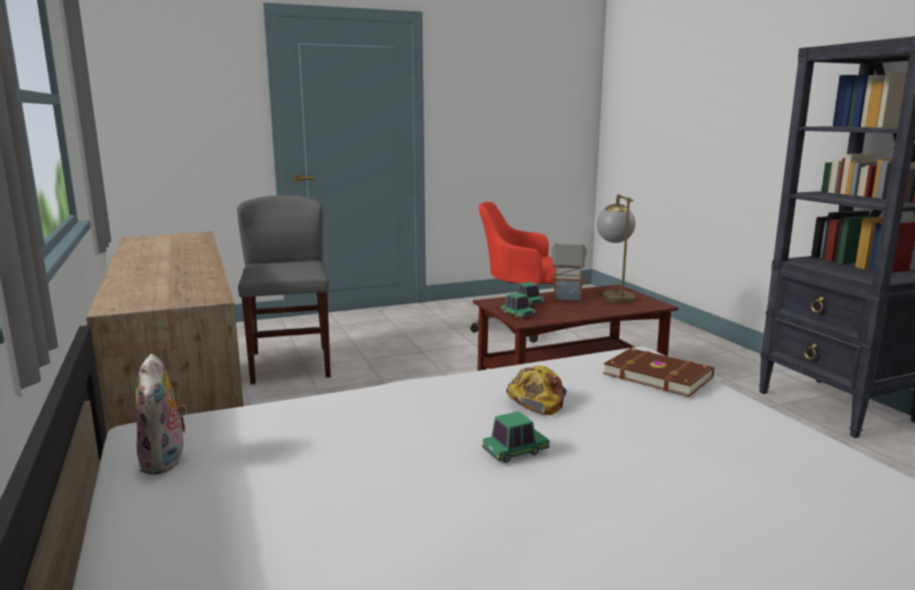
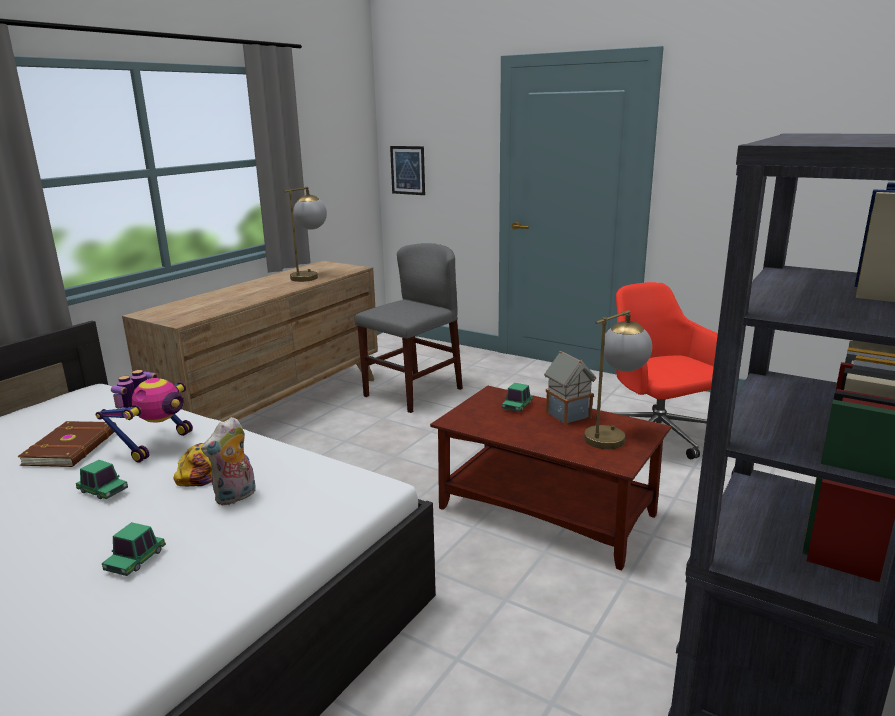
camera: 55 degrees right, 5 degrees up
plush toy [136,354,188,474] -> plush toy moved to [201,417,256,506]
toy car [501,292,536,318] -> toy car moved to [102,522,166,576]
brown book [603,348,714,397] -> brown book moved to [17,421,117,467]
none -> toy robot [96,370,193,463]
none -> table lamp [284,187,327,282]
none -> picture [390,146,425,195]

